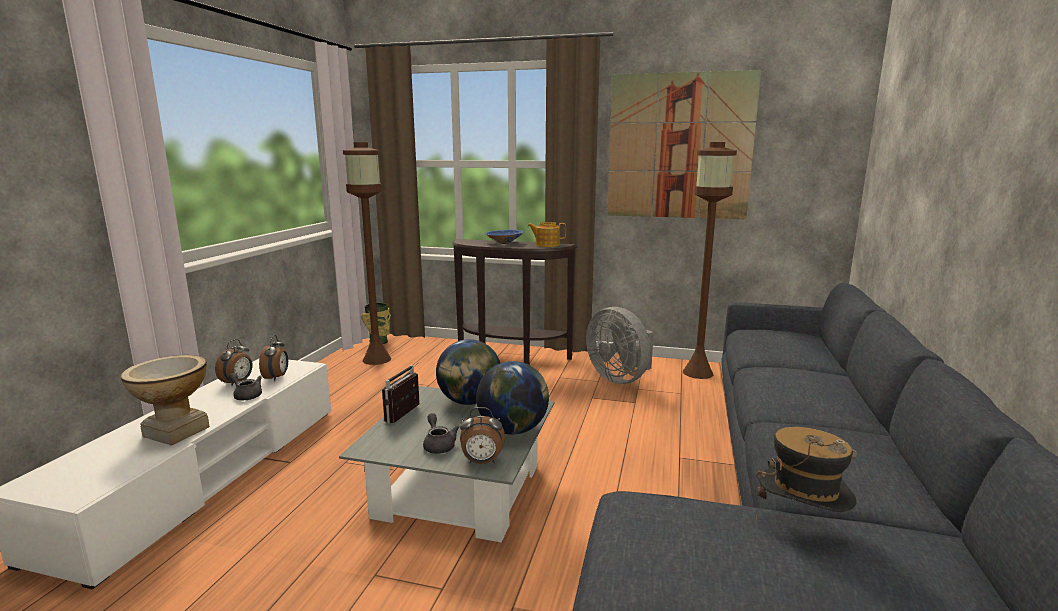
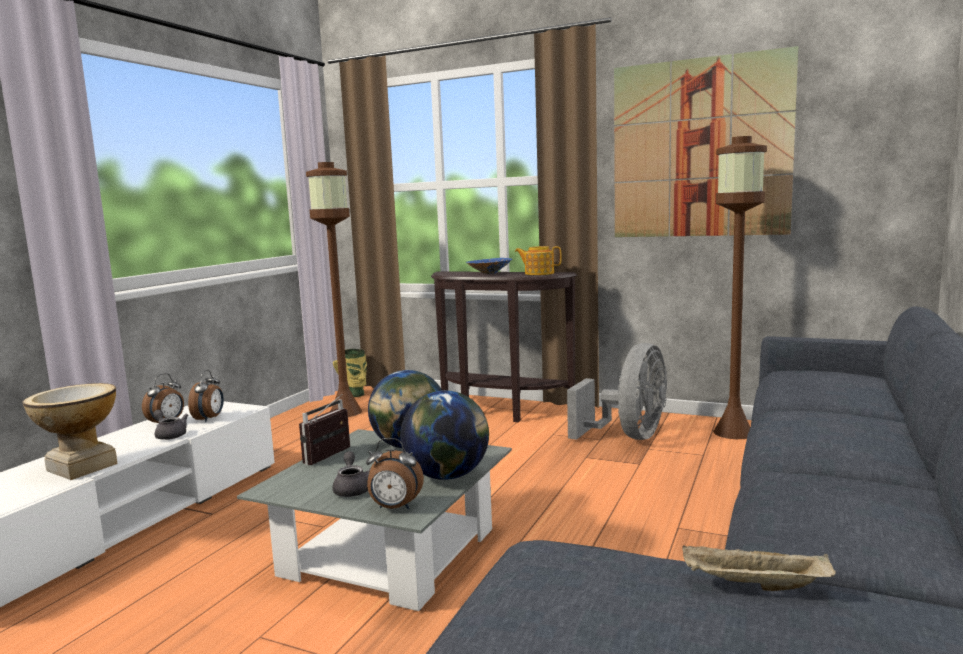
camera: 10 degrees right, 5 degrees down
grey fan [586,307,654,384] -> grey fan turned 120 degrees counterclockwise [567,343,667,440]
hat [755,427,857,522] -> beige tray [682,545,836,591]

